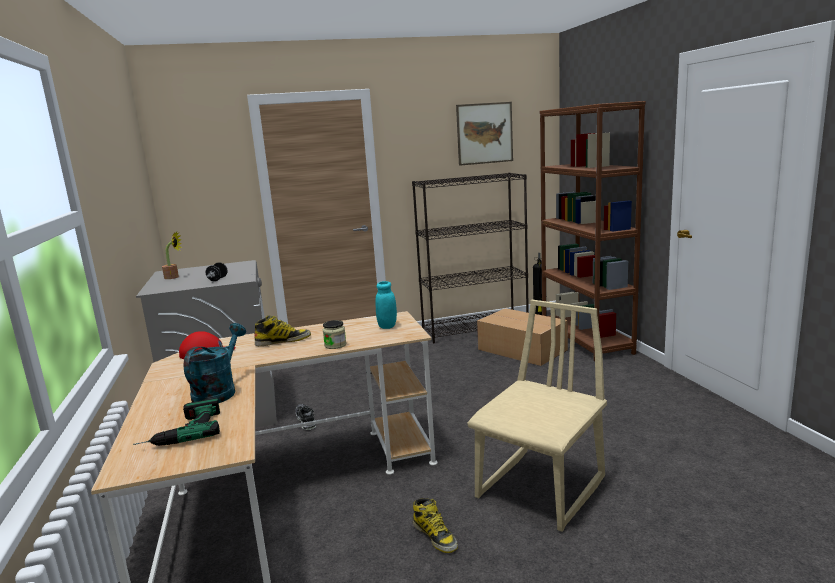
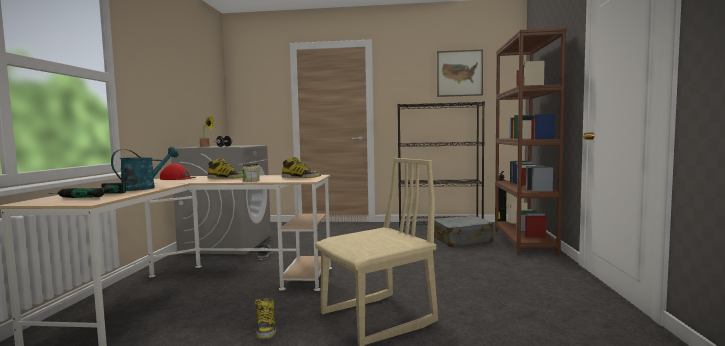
camera: 20 degrees right, 10 degrees down
turquoise jar [376,281,397,329] -> boot [282,157,321,178]
cardboard box [477,308,568,366] -> grey suitcase [434,215,494,247]

